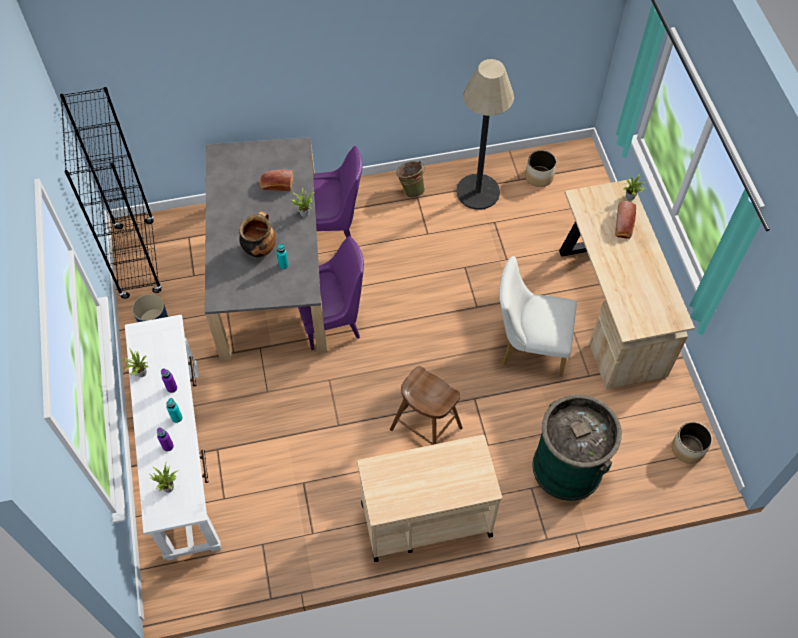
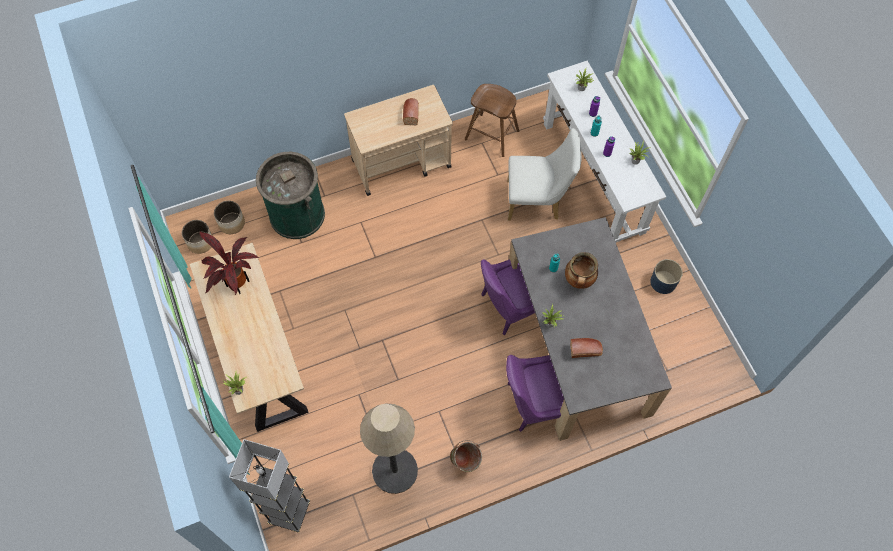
camera: 170 degrees right, 5 degrees up
black bookcase [60,87,162,299] -> none
brown stool [390,366,463,445] -> brown stool moved to [465,84,519,157]
white chair [499,256,577,377] -> white chair moved to [507,128,582,221]
planter [525,150,557,187] -> planter moved to [214,201,245,234]
bread [615,201,636,239] -> bread moved to [403,98,419,125]
none -> potted plant [200,232,258,295]
none -> grey floor lamp [229,439,310,533]

